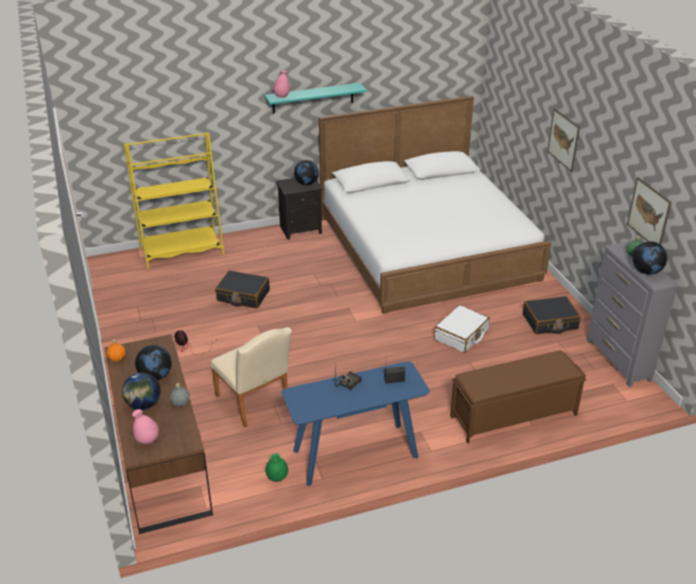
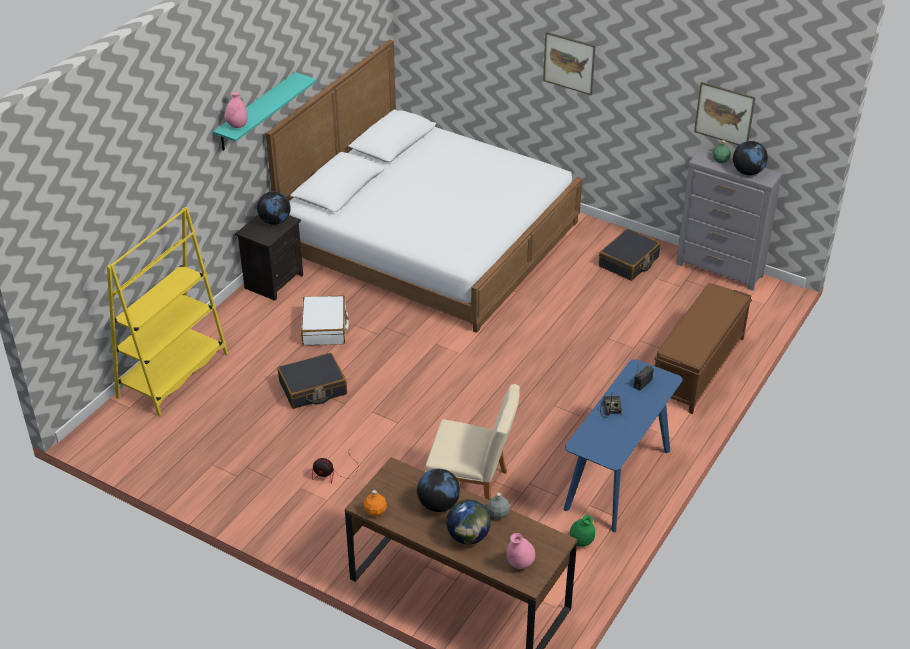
camera: 40 degrees left, 5 degrees up
white suitcase [434,305,490,353] -> white suitcase moved to [301,295,349,345]

